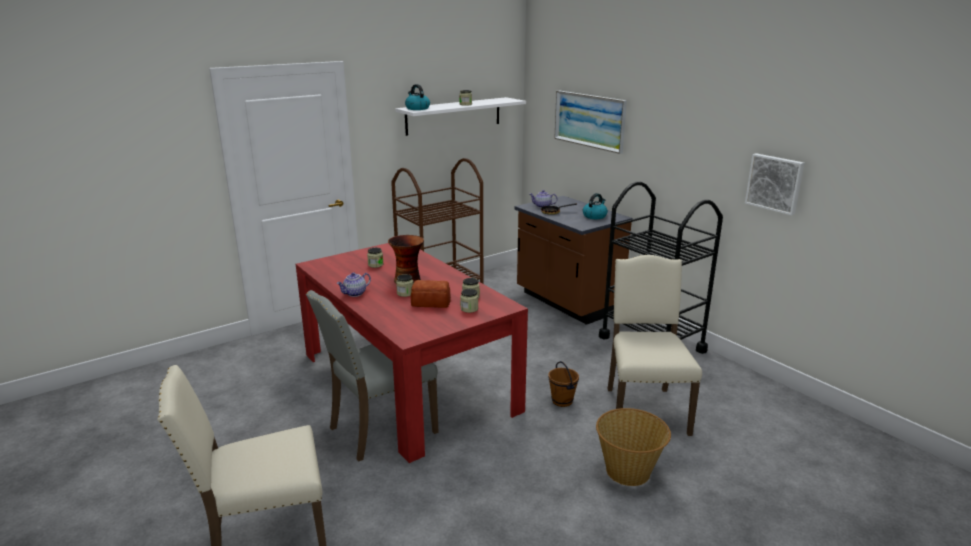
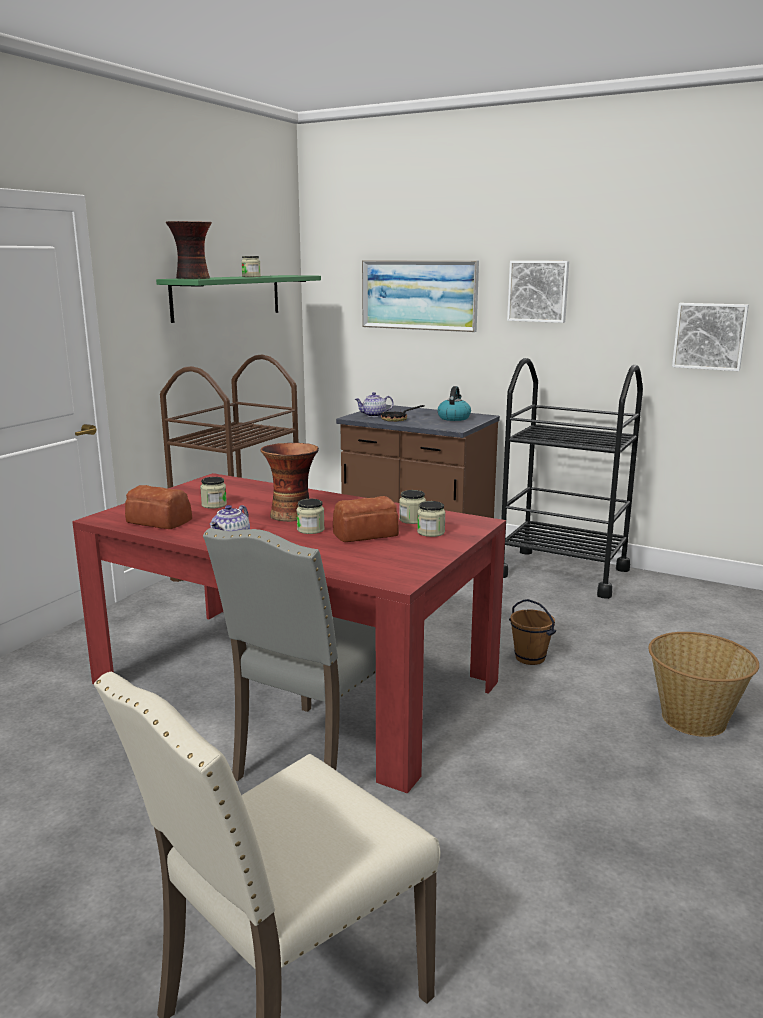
camera: 25 degrees left, 5 degrees down
white shelf [395,97,526,136] -> green shelf [156,275,321,323]
kettle [405,84,430,110] -> vase [166,221,212,279]
beige chair [607,255,702,436] -> none
none -> bread [125,485,192,529]
none -> picture [507,261,569,323]

